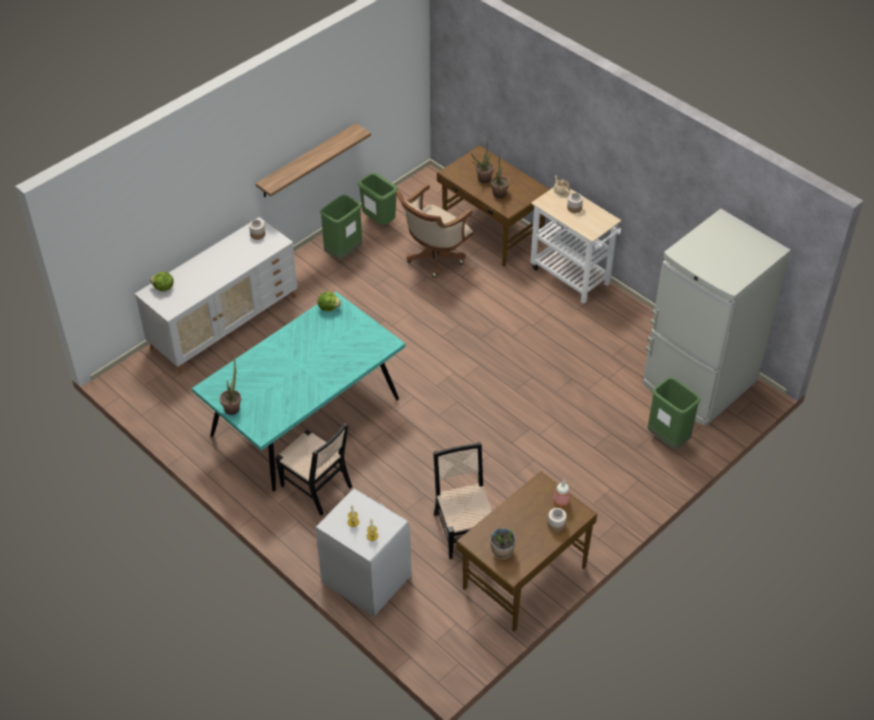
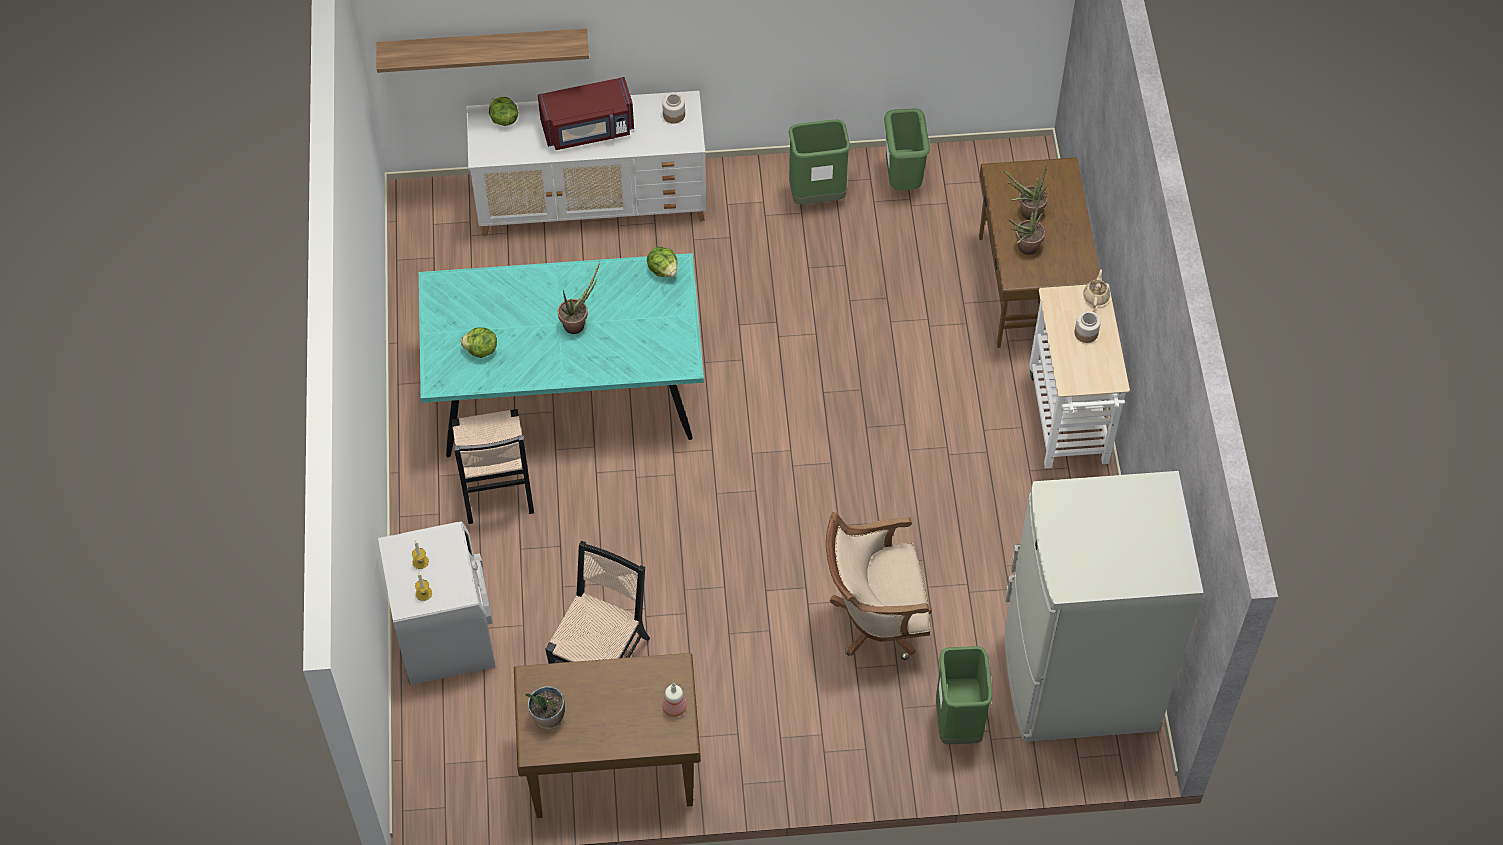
camera: 40 degrees right, 10 degrees up
potted plant [220,355,241,415] -> potted plant moved to [558,262,600,334]
shelf [255,123,371,197] -> shelf moved to [376,28,589,73]
office chair [396,184,473,278] -> office chair moved to [826,512,932,660]
jar [548,508,567,532] -> none
none -> lettuce [461,327,497,358]
none -> red microwave [538,77,634,150]

